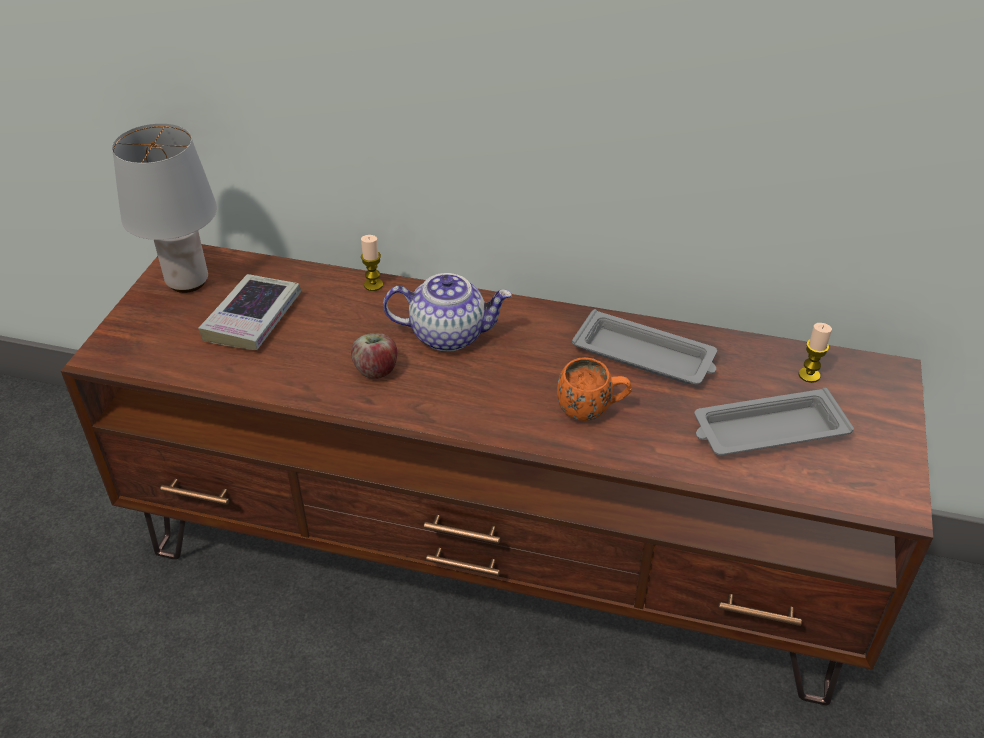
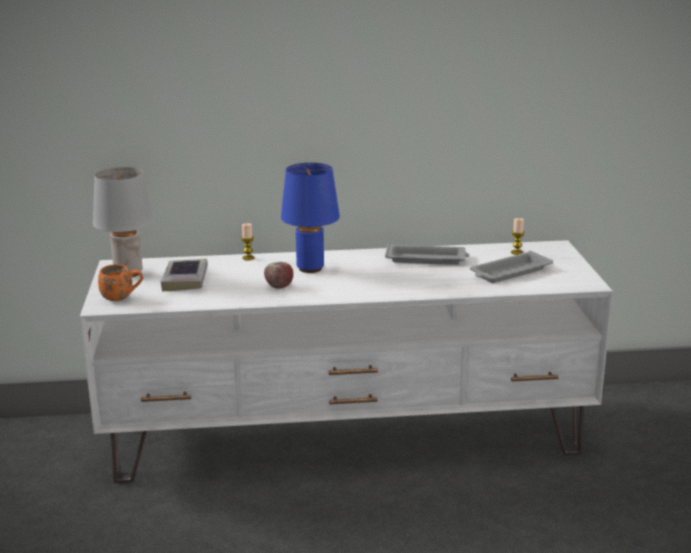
camera: 20 degrees left, 20 degrees down
brown tv stand [61,244,933,706] -> white tv stand [80,240,613,483]
teapot [383,273,512,352] -> blue table lamp [281,163,340,273]
orange mug [557,357,632,421] -> orange mug moved to [98,264,143,301]

